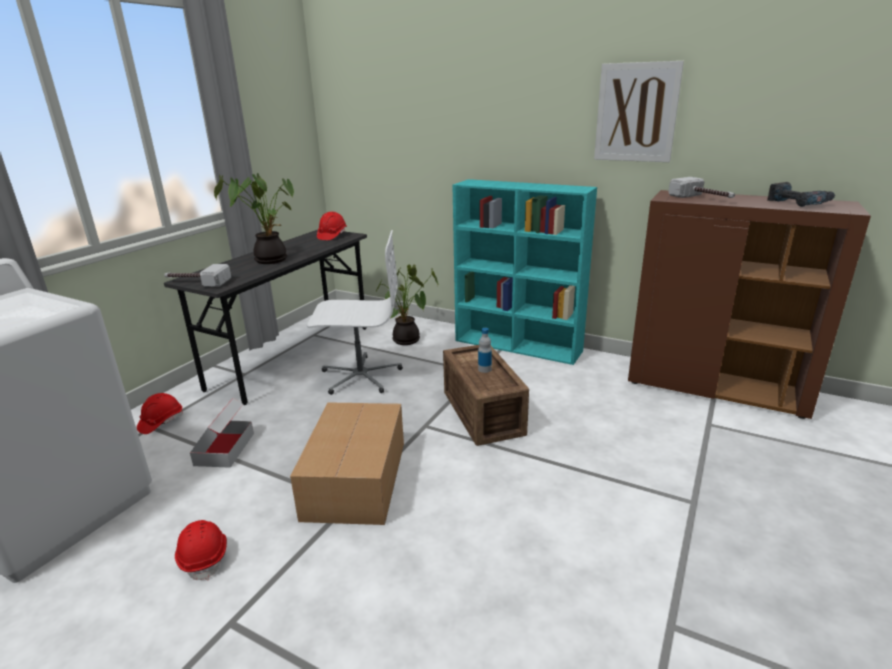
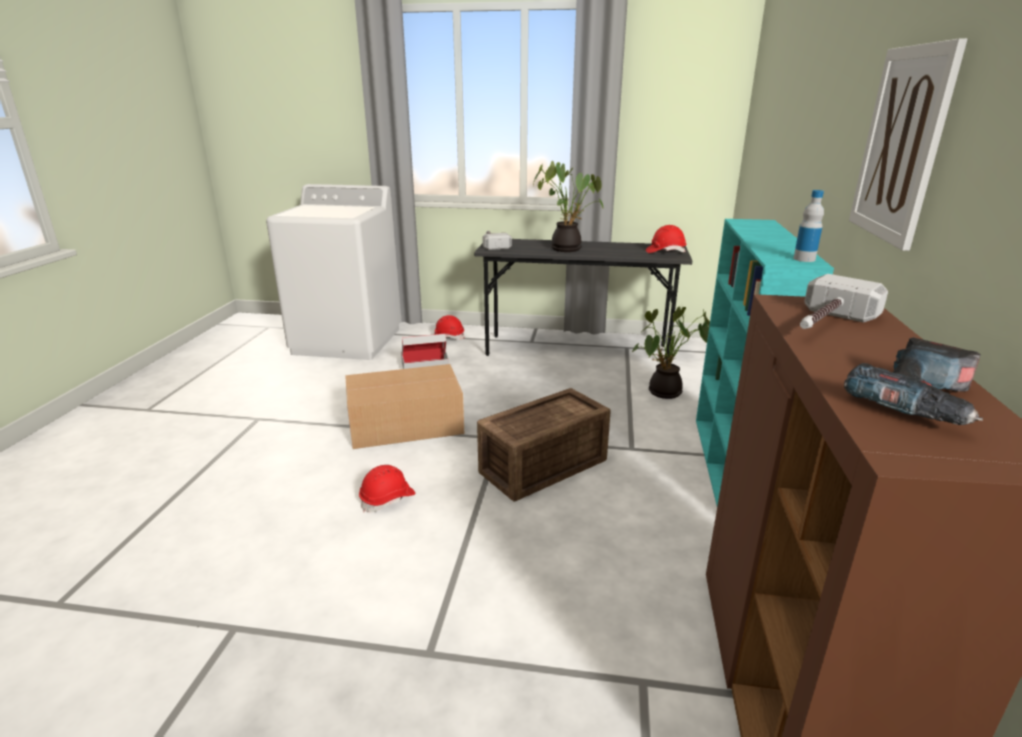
camera: 70 degrees right, 0 degrees up
red hard hat [175,520,227,581] -> red hard hat moved to [359,465,416,513]
white office chair [307,230,403,395] -> none
bottle [478,328,492,373] -> bottle moved to [793,190,824,262]

